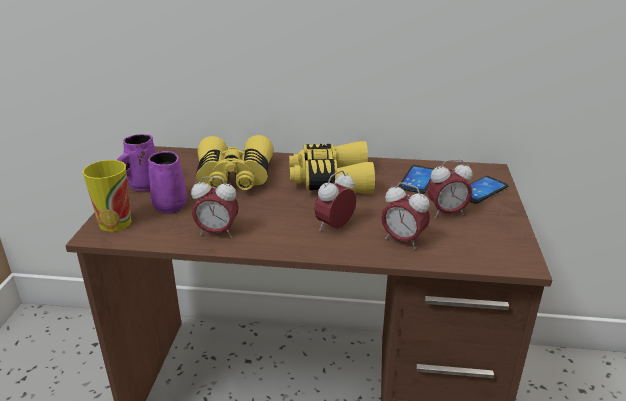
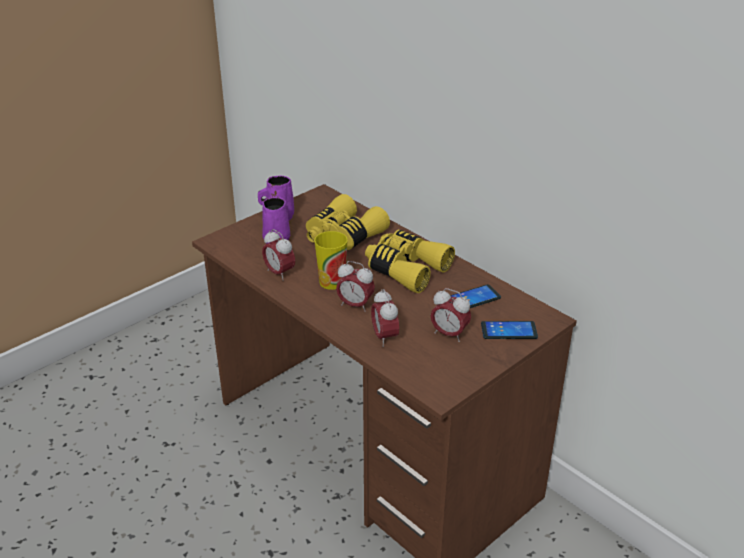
camera: 40 degrees right, 5 degrees up
cup [83,160,132,232] -> cup moved to [314,231,348,290]
alarm clock [314,170,356,231] -> alarm clock turned 150 degrees counterclockwise [336,261,375,312]

